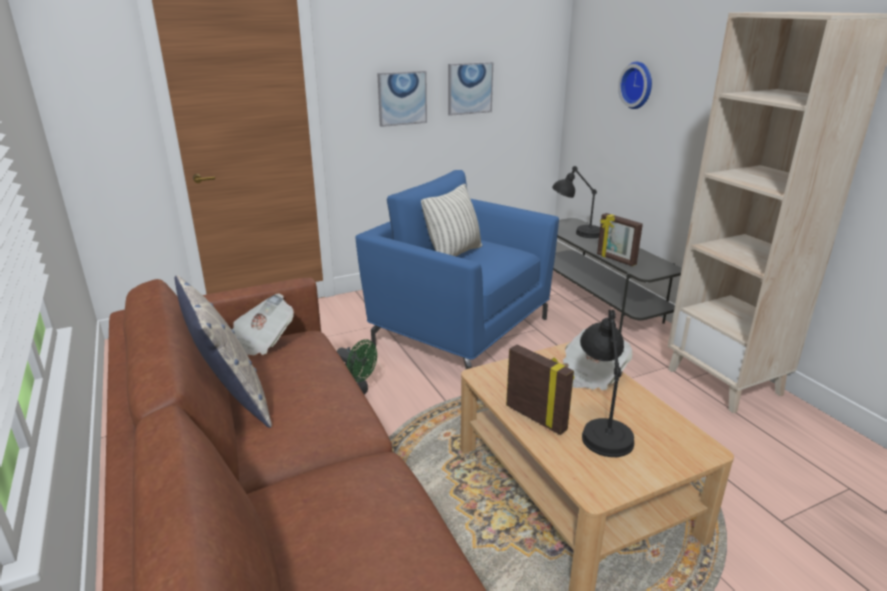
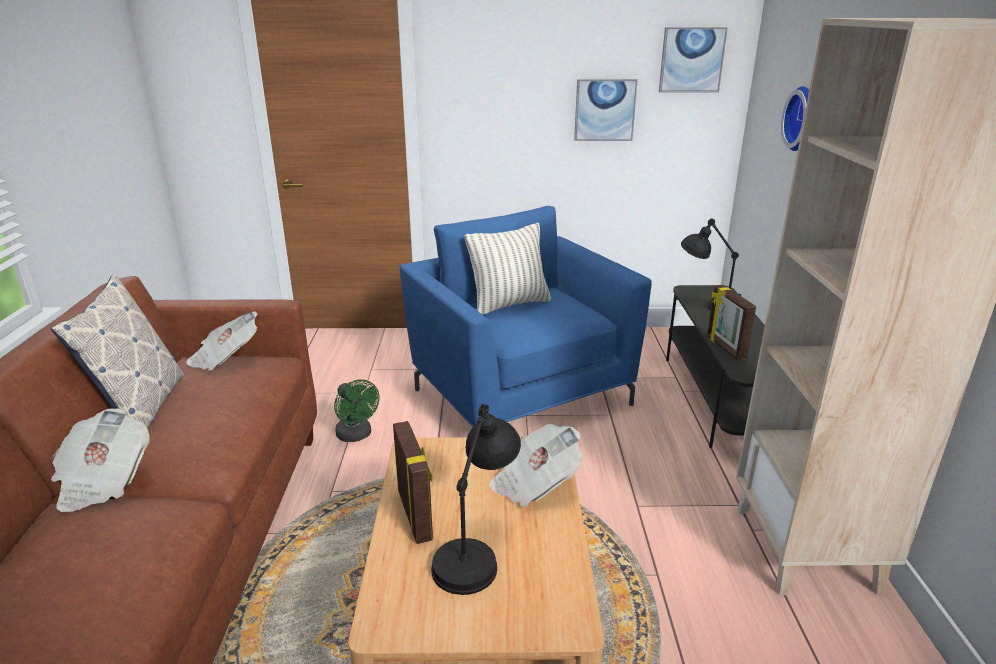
camera: 25 degrees right, 0 degrees up
picture [377,71,427,127] -> picture moved to [659,27,728,93]
none -> newspaper [51,408,150,512]

